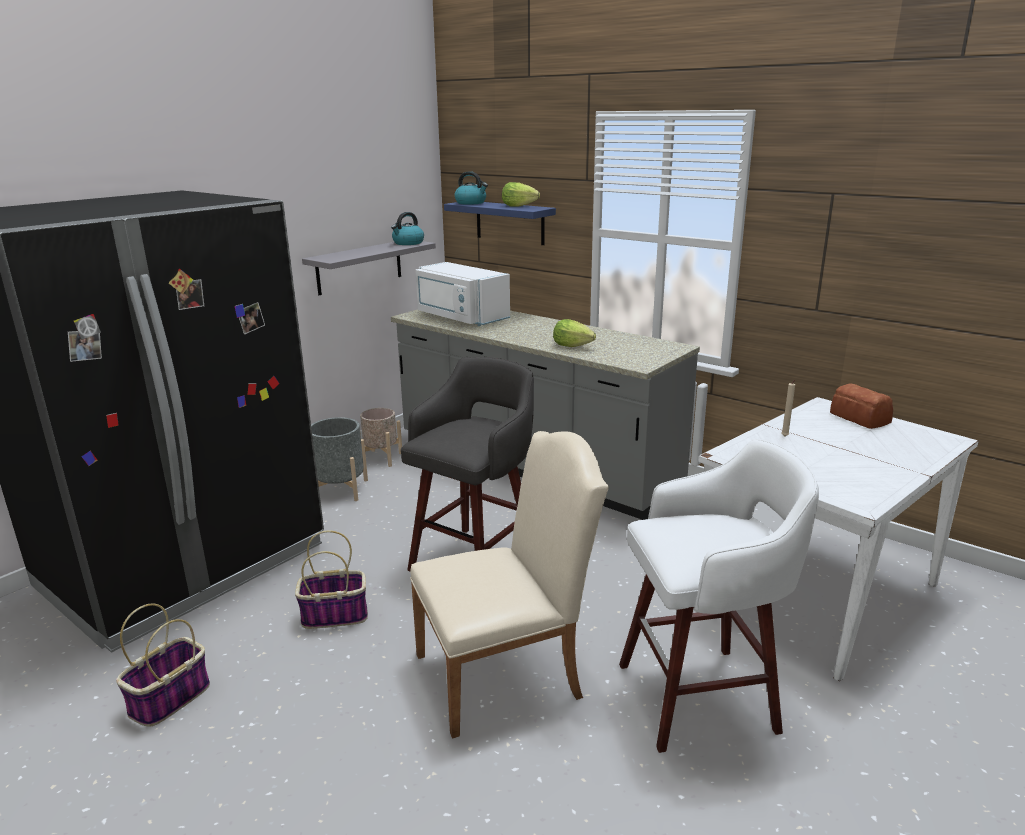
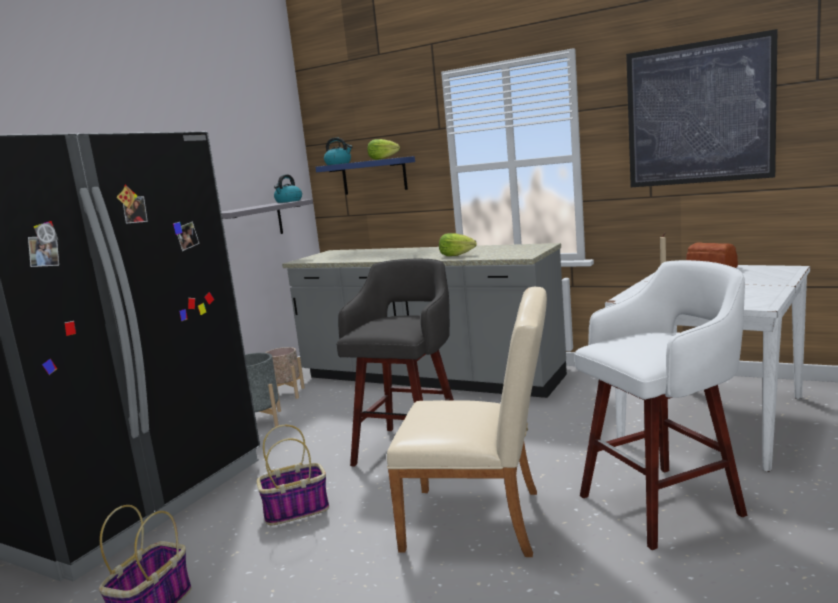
camera: 10 degrees left, 10 degrees down
beige chair [410,431,609,739] -> beige chair turned 45 degrees clockwise [387,287,547,557]
white microwave [415,262,510,326] -> none
none -> picture [626,29,778,187]

